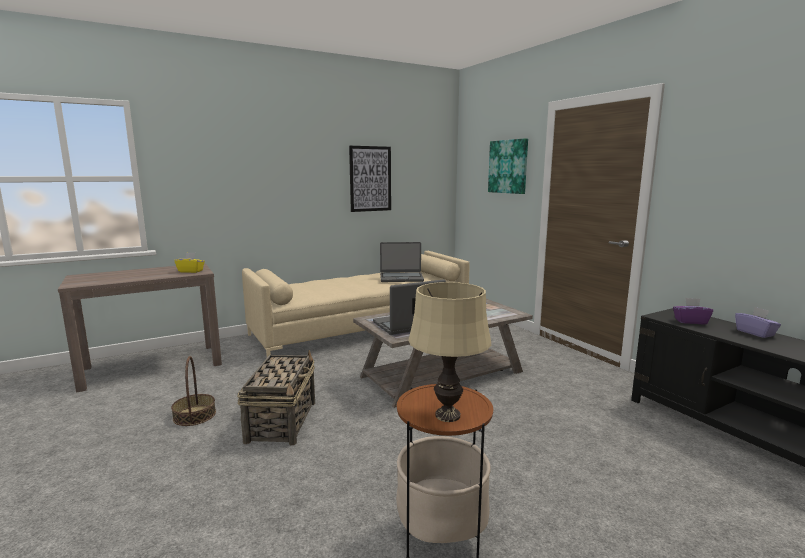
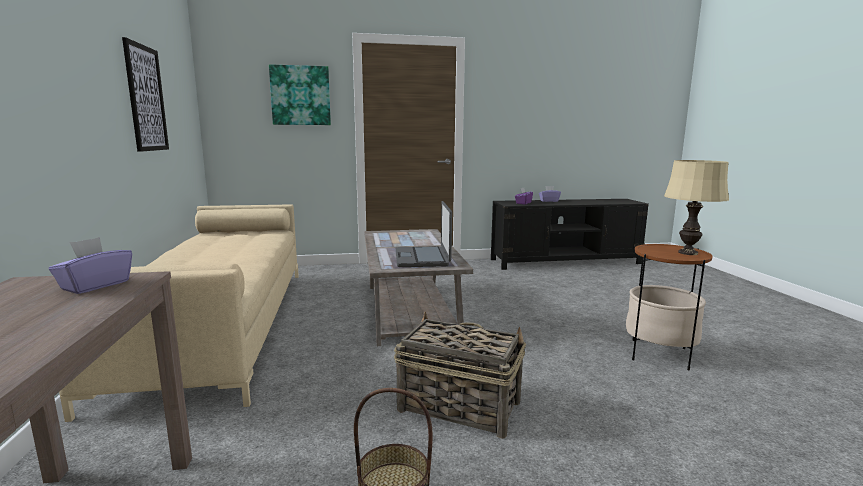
camera: 70 degrees left, 0 degrees up
yellow tissue box [175,252,205,273] -> purple tissue box [49,237,132,294]
laptop [380,242,424,282] -> none

